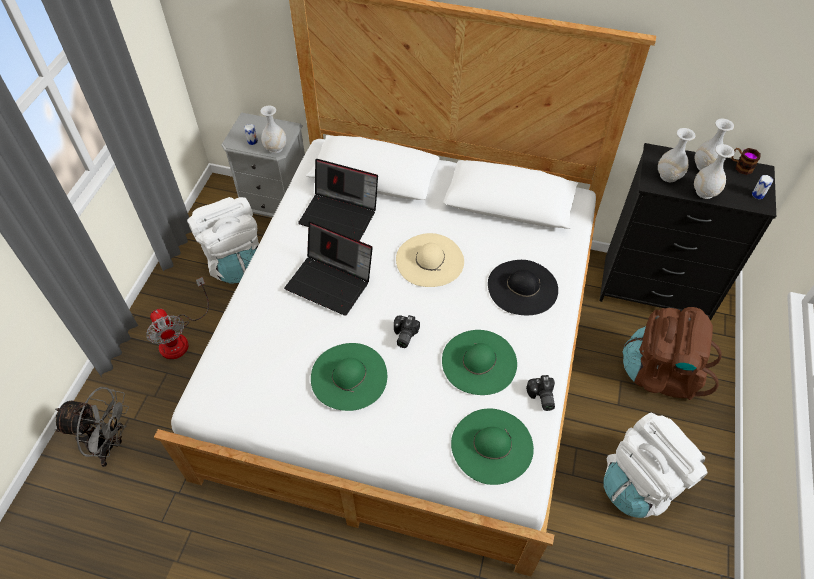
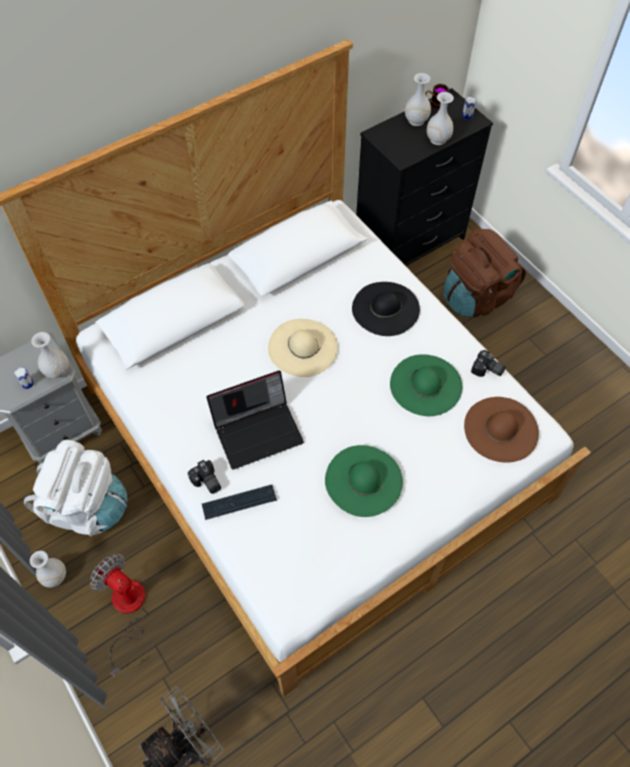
camera: 50 degrees left, 5 degrees up
fan [146,277,209,359] -> fan turned 150 degrees counterclockwise [90,554,147,677]
laptop [298,159,378,241] -> none
camera [394,315,420,348] -> camera moved to [188,460,221,494]
green hat [451,409,534,485] -> brown hat [464,397,539,462]
white backpack [603,413,708,518] -> none
white vase [658,128,696,182] -> white vase moved to [30,551,66,588]
none -> keyboard [202,485,277,520]

